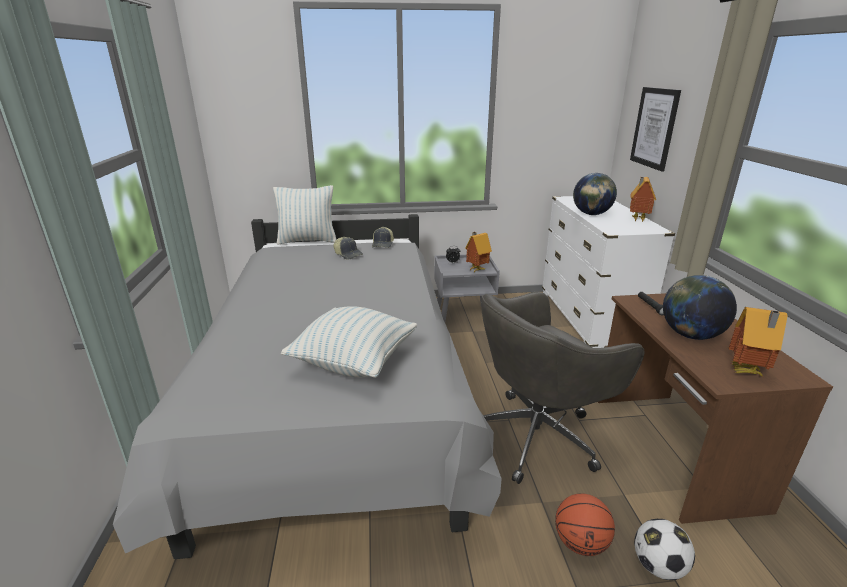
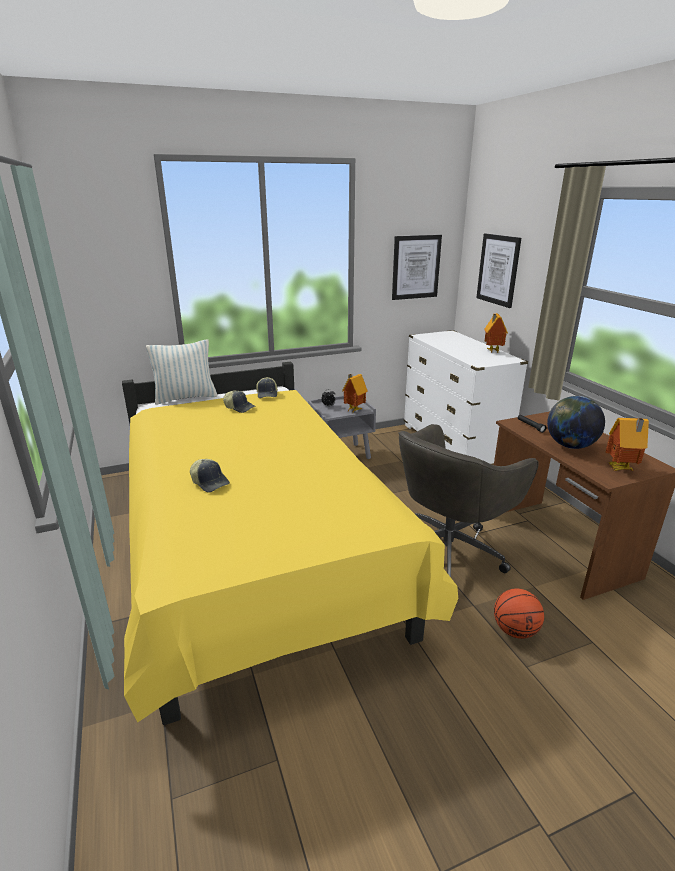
camera: 15 degrees left, 0 degrees up
grey bed [113,214,502,559] -> yellow bed [122,361,458,725]
pillow [281,306,417,378] -> none
globe [573,173,617,215] -> none
football [634,519,695,580] -> none
none -> cap [190,459,230,492]
none -> picture [392,235,442,300]

